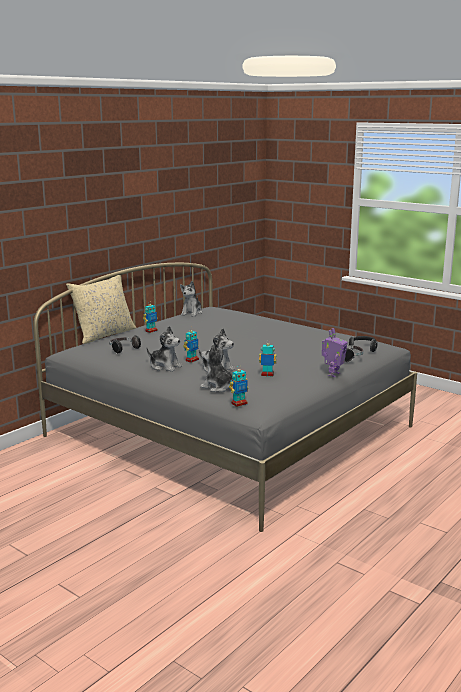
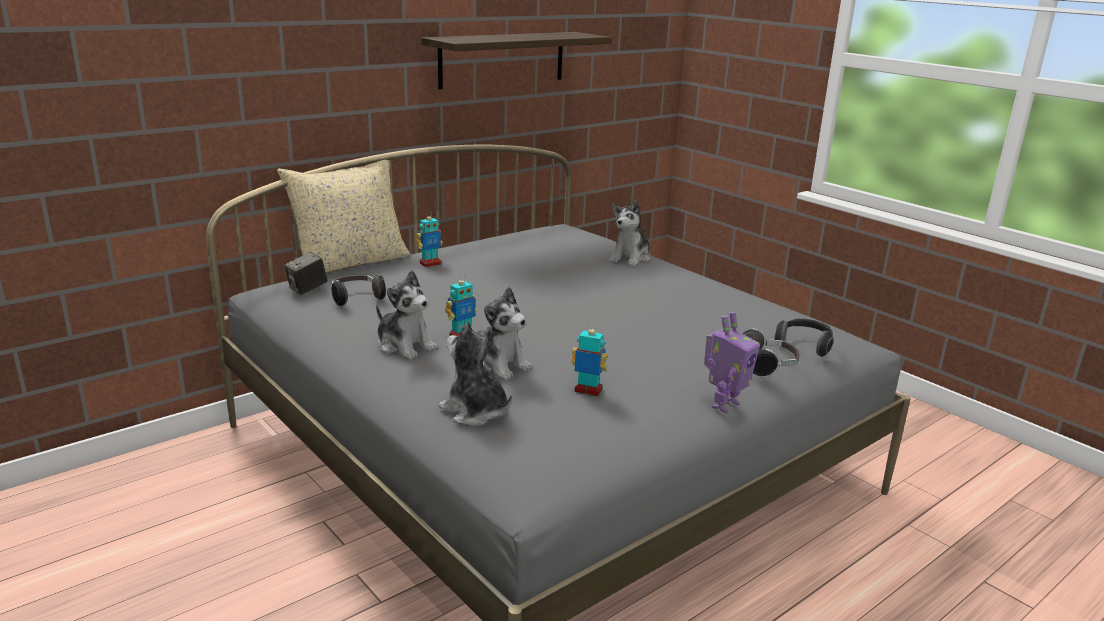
camera: 10 degrees right, 5 degrees up
plush toy [180,281,203,317] -> plush toy moved to [609,200,651,266]
toy robot [229,365,249,407] -> none
none -> camera [284,252,328,295]
none -> shelf [421,32,612,89]

